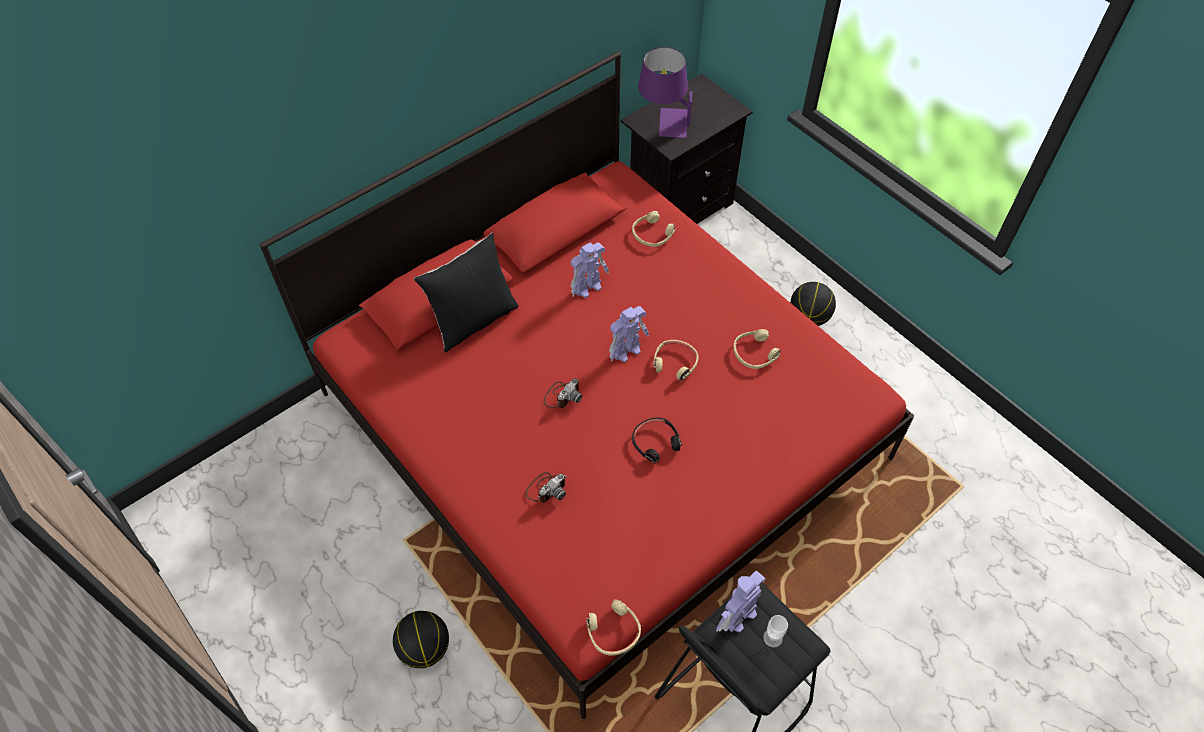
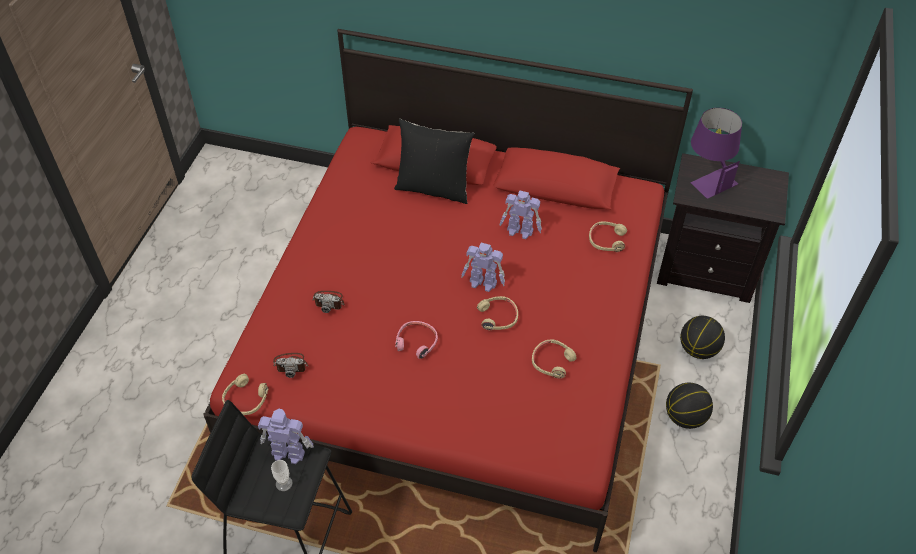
camera: 55 degrees right, 5 degrees down
basketball [393,611,449,668] -> basketball moved to [680,316,725,359]
camera [544,379,582,408] -> camera moved to [273,353,309,378]
black headphones [632,418,682,464] -> pink headphones [395,321,438,359]

